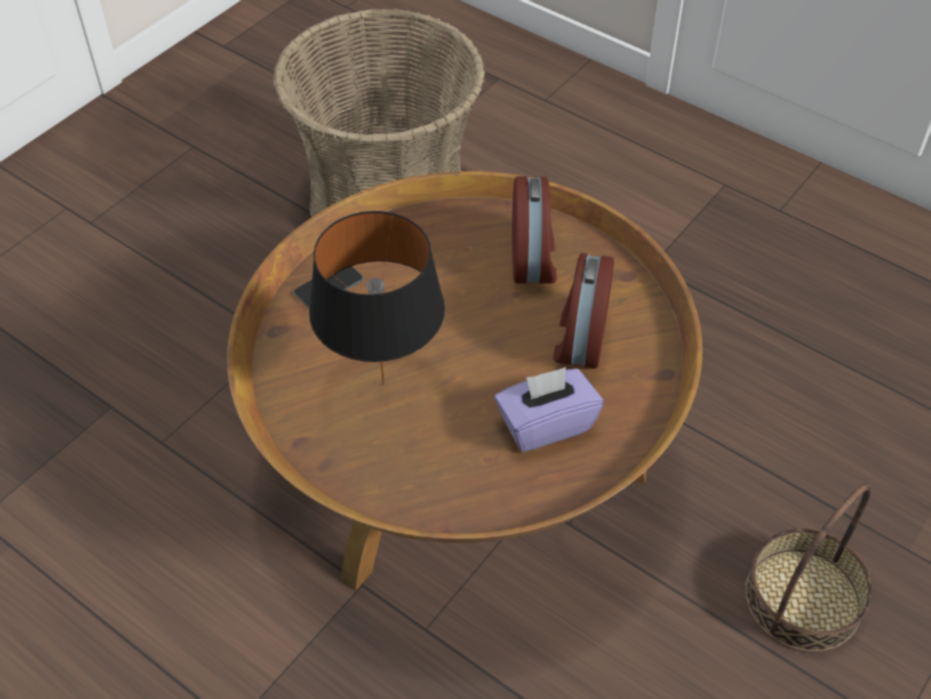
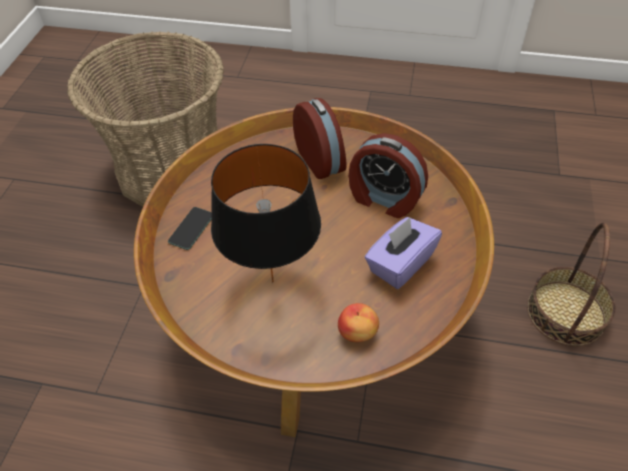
camera: 25 degrees left, 0 degrees up
alarm clock [553,253,614,369] -> alarm clock turned 45 degrees counterclockwise [348,133,428,218]
none -> apple [338,303,379,342]

